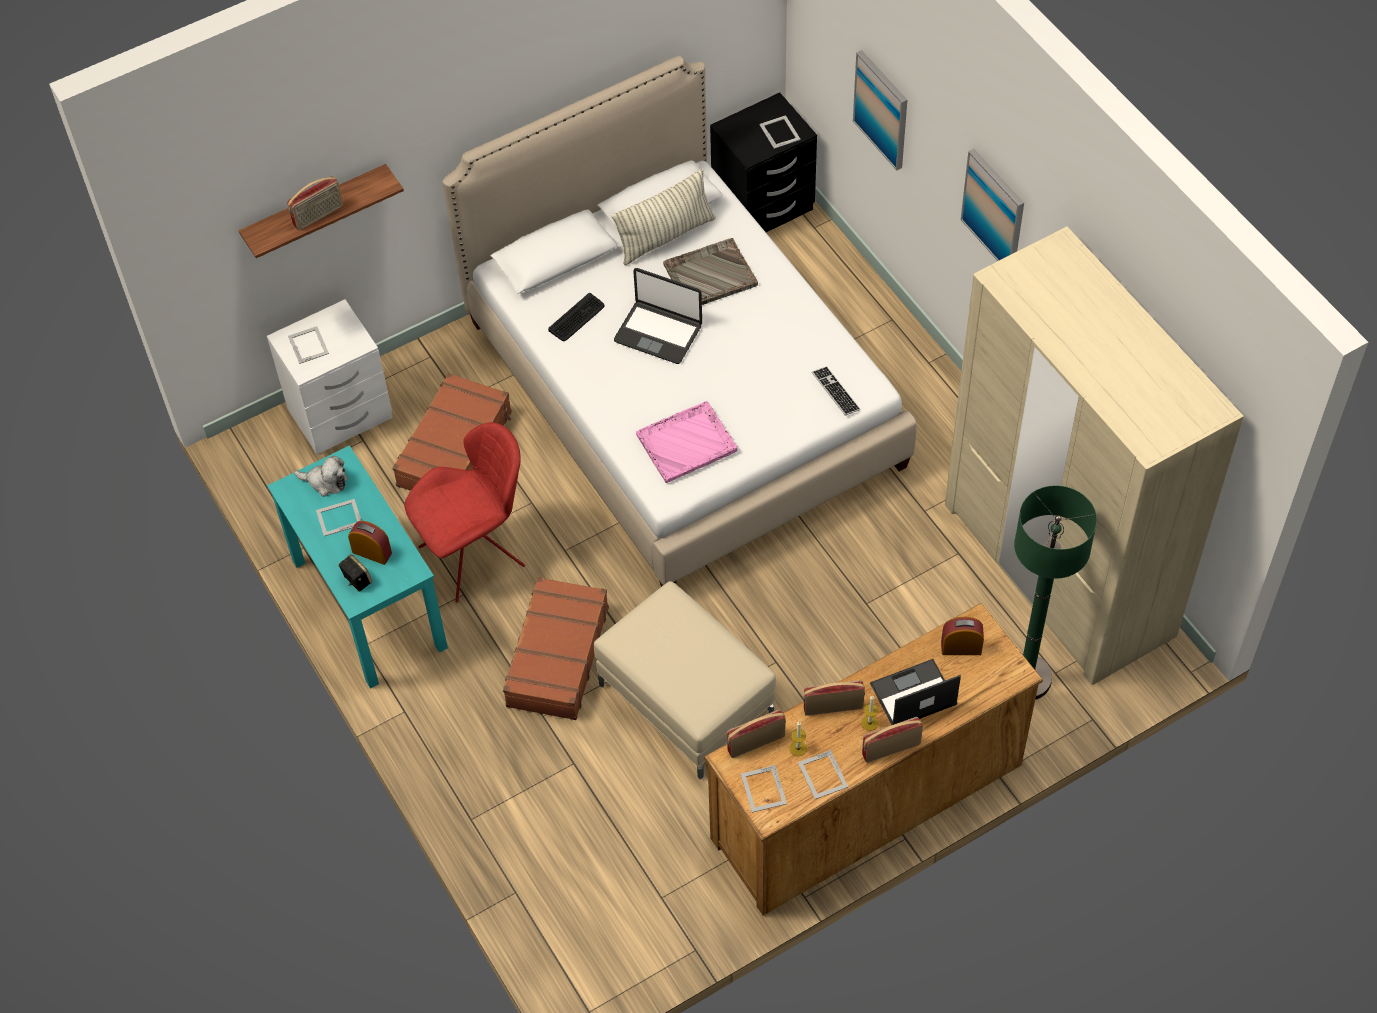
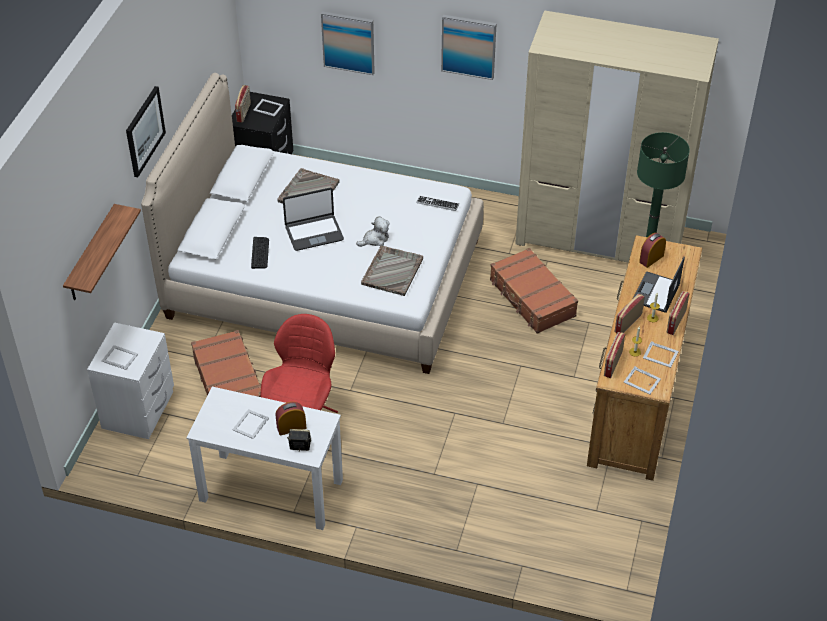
camera: 45 degrees left, 10 degrees down
turquoise desk [267,445,448,689] -> white desk [186,387,343,530]
radio [287,176,343,230] -> radio moved to [235,85,251,122]
plush toy [294,455,347,497] -> plush toy moved to [356,216,390,247]
brown suitcase [503,577,609,720] -> brown suitcase moved to [490,248,578,334]
beige ottoman [594,581,776,780] -> none
pillow [612,169,716,265] -> none
pink tray [636,401,737,483] -> grey tray [361,246,423,296]
none -> picture [126,86,166,177]

